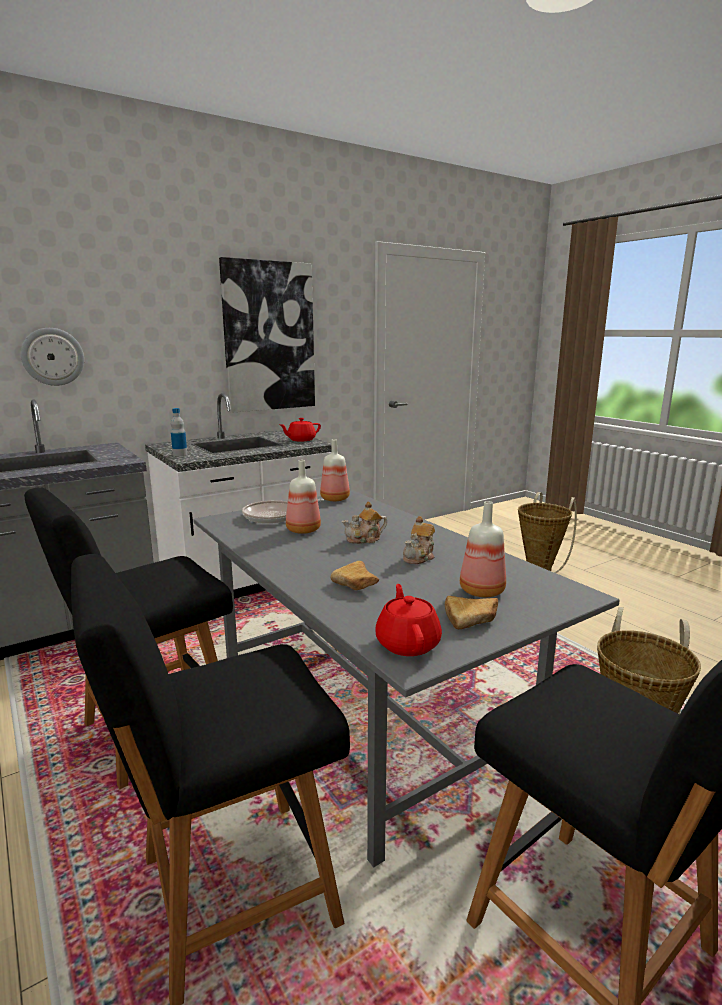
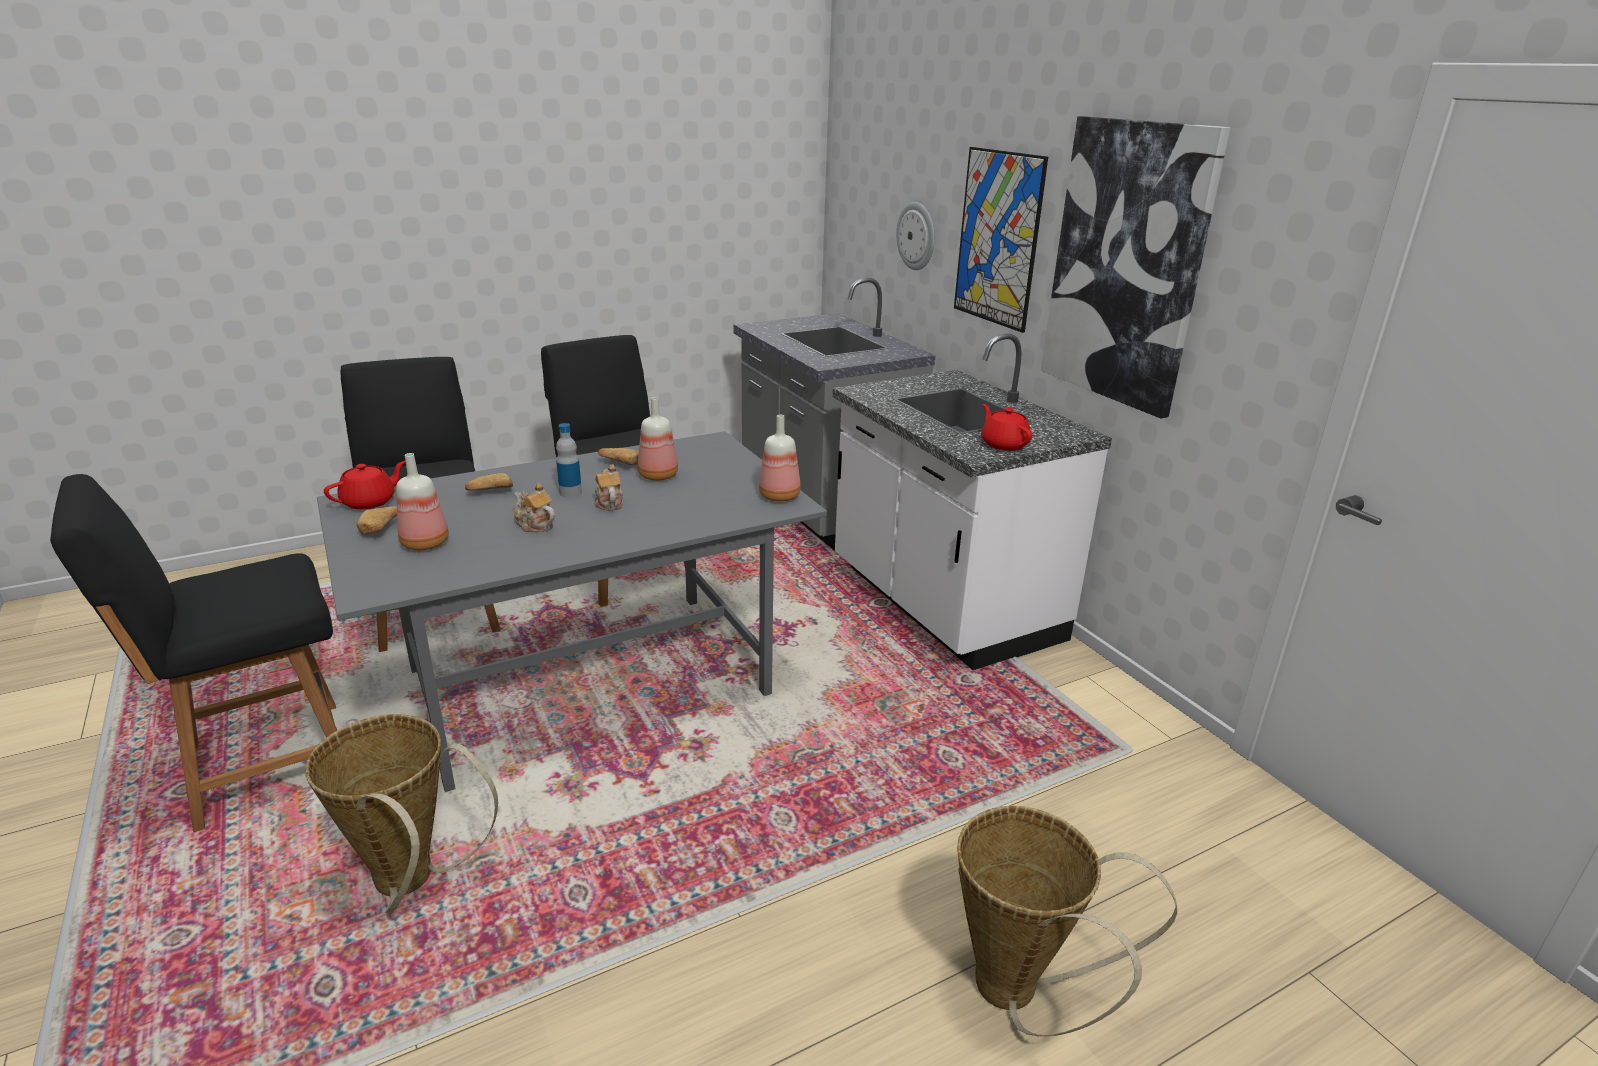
camera: 95 degrees right, 10 degrees up
bottle [171,408,187,456] -> bottle moved to [556,423,582,498]
frying pan [242,499,324,523] -> none
red teapot [375,584,442,656] -> red teapot turned 45 degrees counterclockwise [324,461,405,510]
none -> bread [598,448,639,465]
none -> picture [954,147,1048,333]

